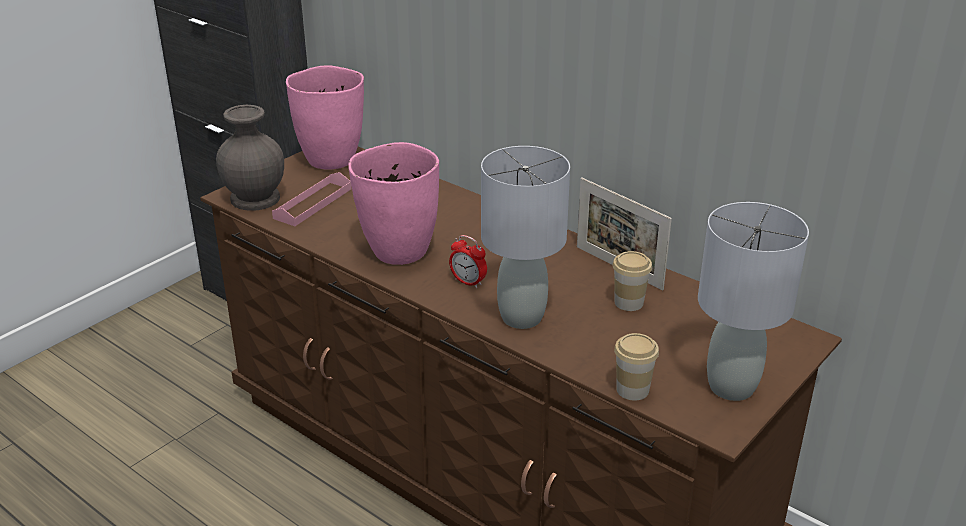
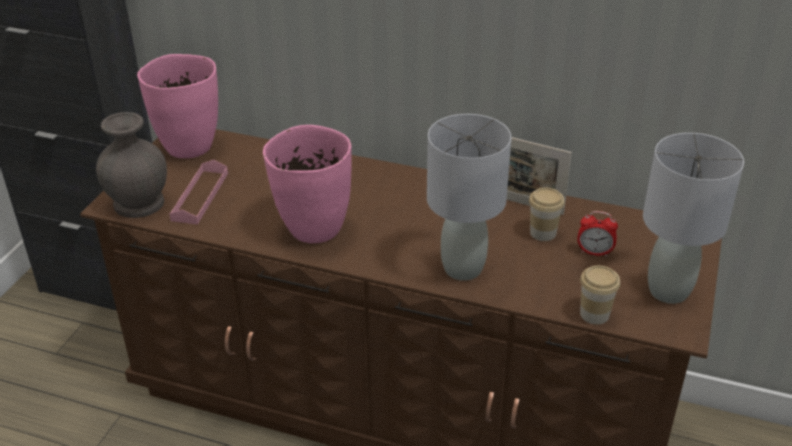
camera: 20 degrees left, 5 degrees up
alarm clock [449,235,487,288] -> alarm clock moved to [577,211,618,257]

